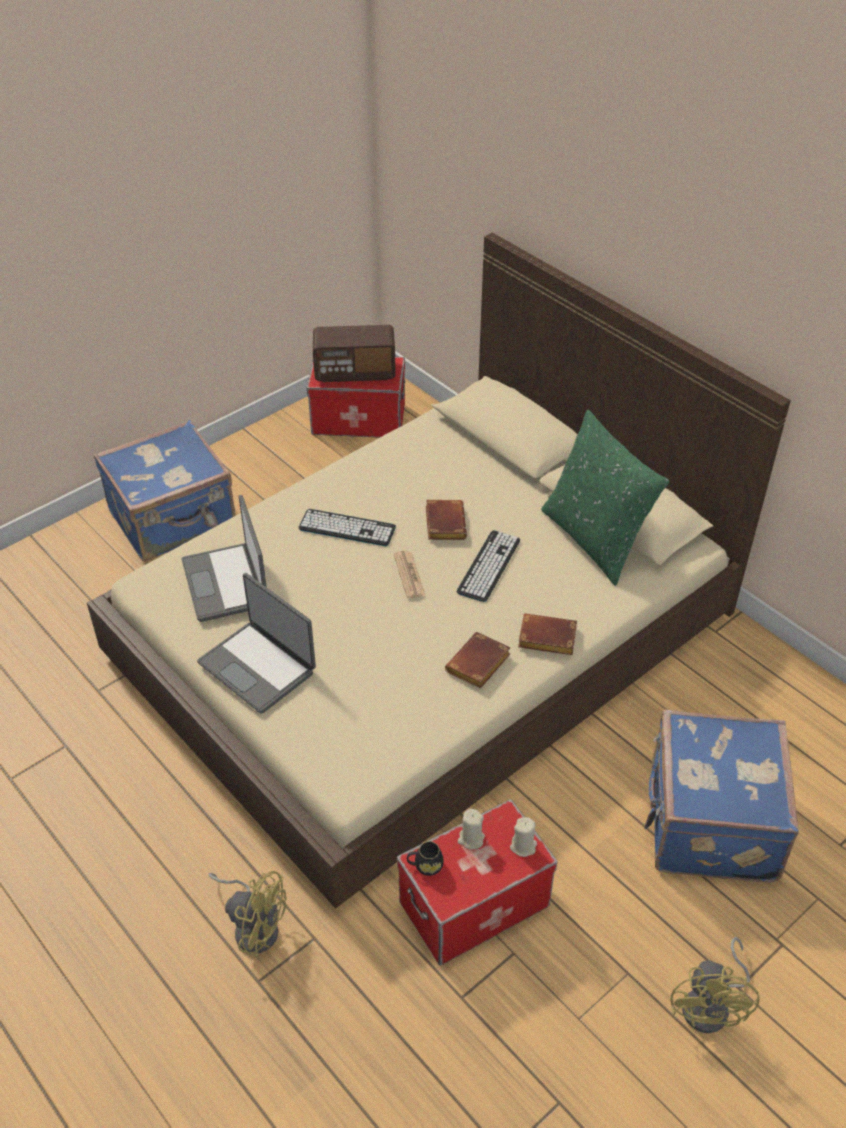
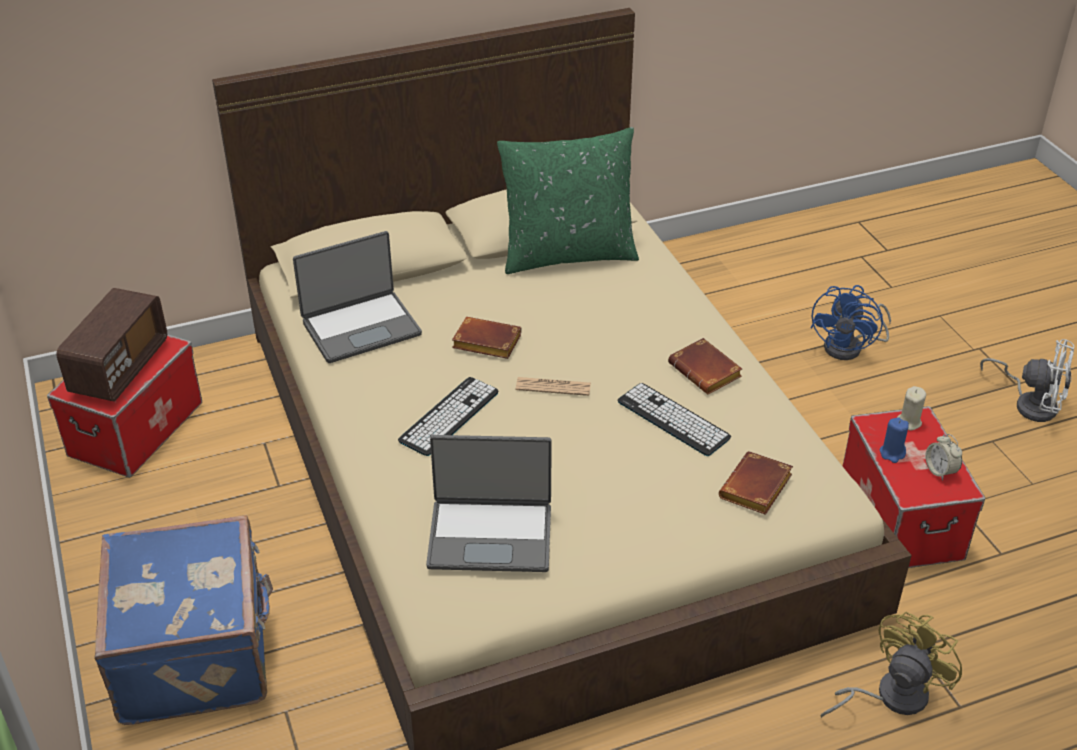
camera: 70 degrees left, 5 degrees down
laptop [197,573,316,714] -> laptop moved to [293,231,422,363]
black mug [407,841,444,876] -> none
keyboard [457,531,520,602] -> keyboard moved to [618,383,731,456]
beige candle [458,809,485,850] -> blue candle [880,417,909,463]
brown book [518,613,577,655] -> brown book moved to [719,451,793,515]
blue suitcase [644,710,799,883] -> blue fan [811,285,891,360]
yellow fan [670,937,760,1033] -> white fan [980,339,1074,422]
none -> alarm clock [925,434,962,481]

